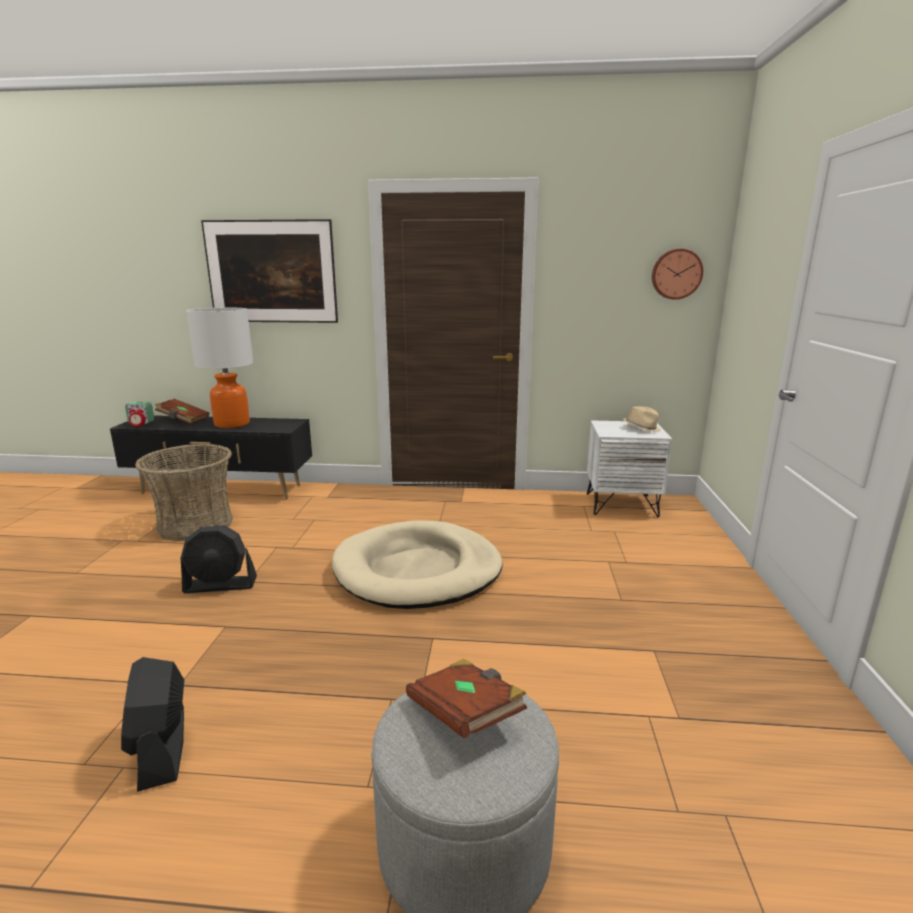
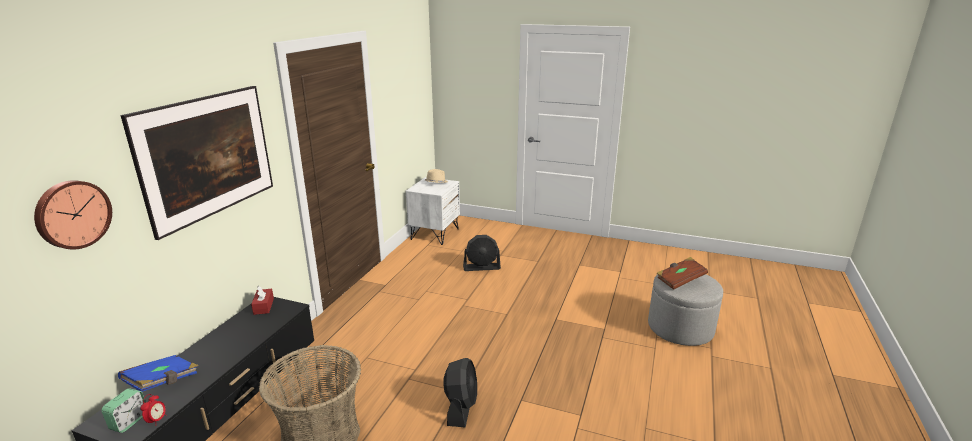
camera: 75 degrees left, 5 degrees up
black fan [121,657,184,792] -> black fan moved to [463,235,501,271]
brown book [155,399,209,424] -> blue book [118,355,198,392]
table lamp [186,308,253,428] -> none
beige dog bed [332,520,503,609] -> none
wall clock [652,249,703,300] -> wall clock moved to [34,180,112,249]
none -> red tissue box [251,286,274,315]

